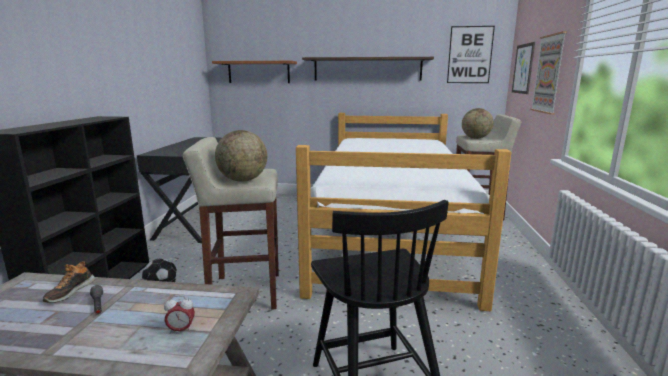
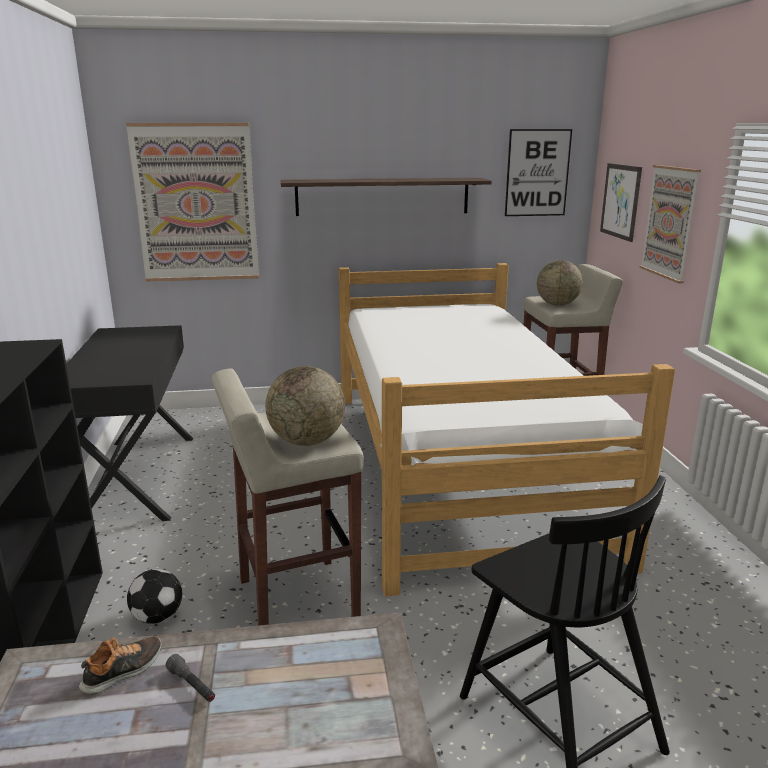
camera: 15 degrees left, 5 degrees up
shoe [43,261,95,303] -> shoe turned 135 degrees counterclockwise [79,636,162,695]
alarm clock [164,295,195,334] -> none
shelf [212,61,297,83] -> picture [126,123,259,282]

